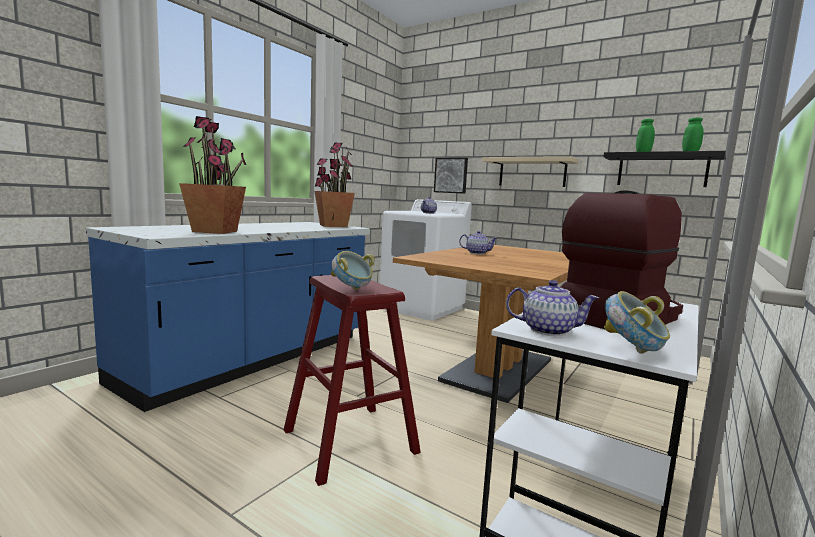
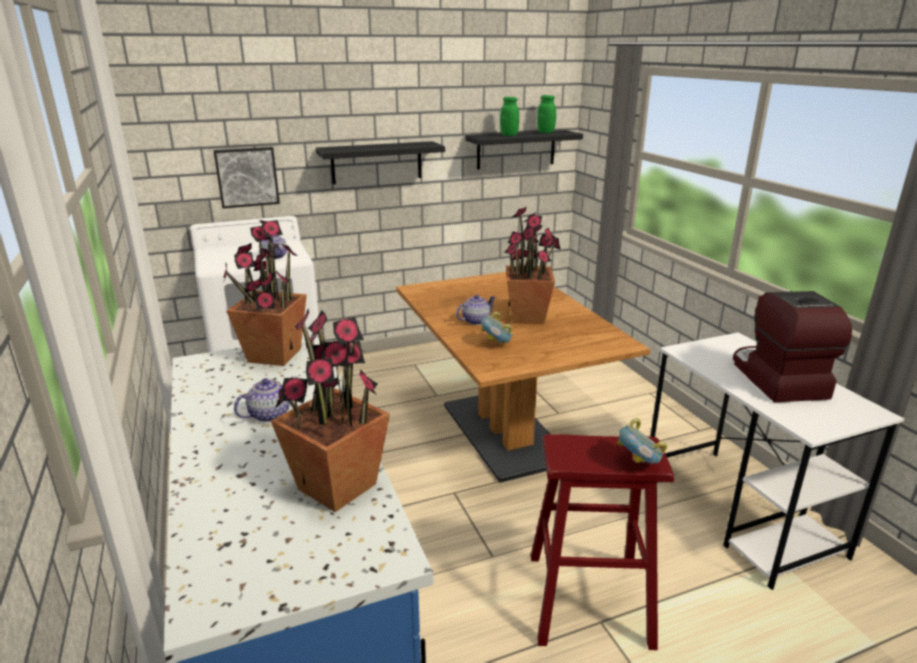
camera: 55 degrees left, 15 degrees up
beige shelf [482,156,579,187] -> black shelf [316,141,445,184]
teapot [506,280,599,336] -> teapot moved to [234,376,298,422]
bowl [604,291,670,354] -> bowl moved to [481,312,513,344]
none -> potted plant [505,207,561,324]

